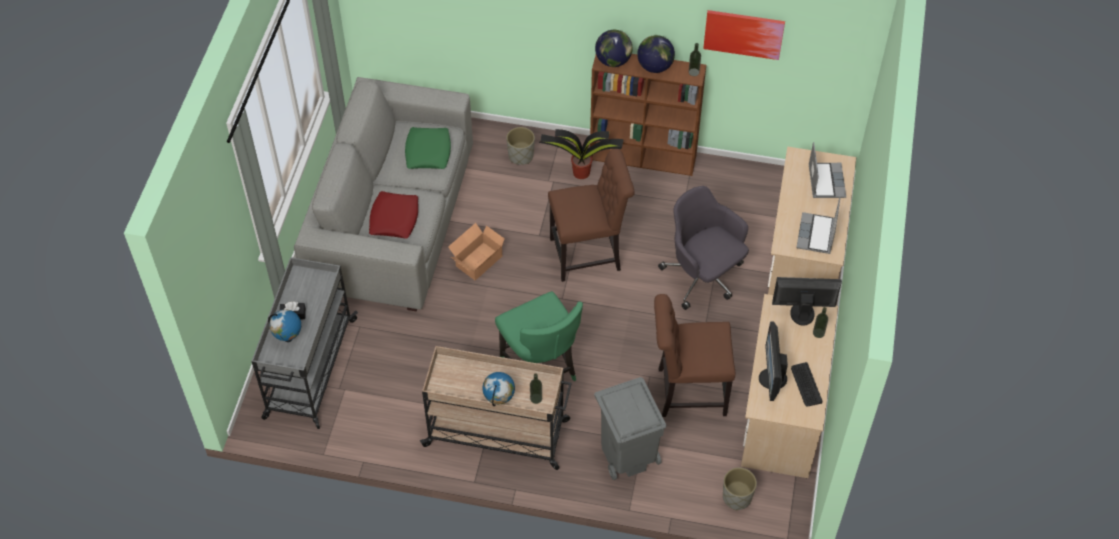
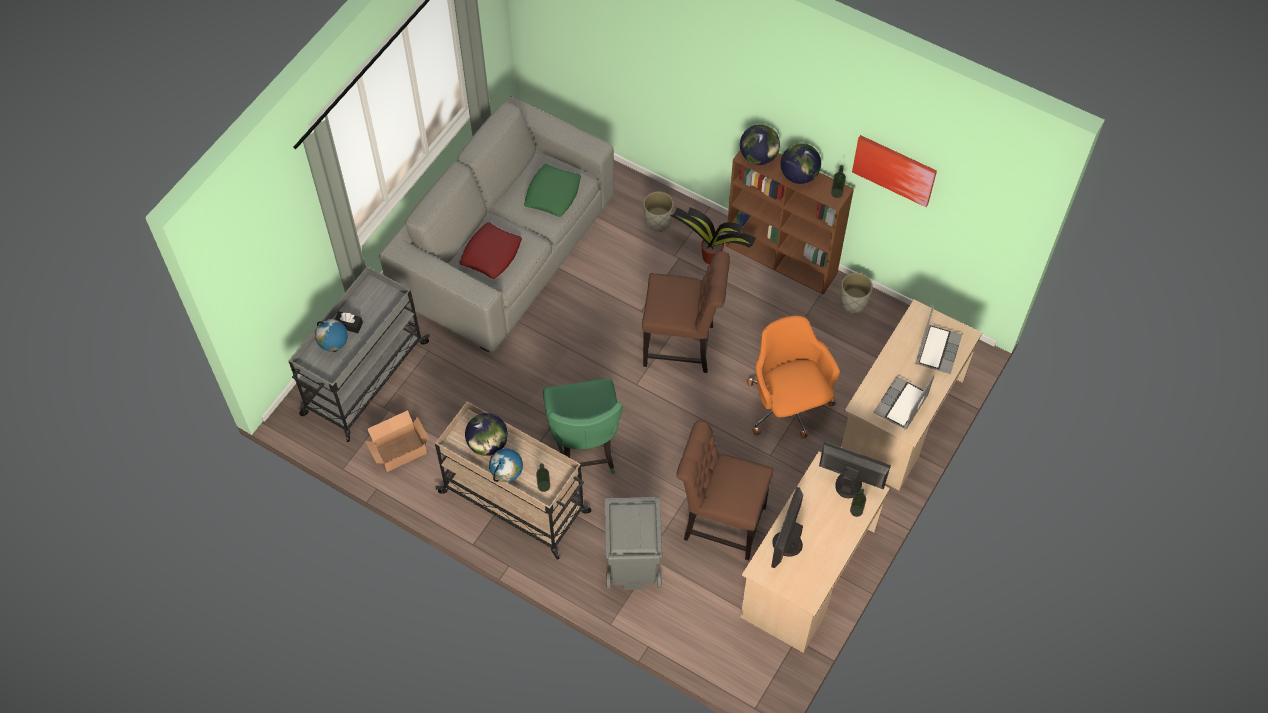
camera: 20 degrees right, 5 degrees up
cardboard box [448,223,505,281] -> cardboard box moved to [365,410,429,472]
grey office chair [658,186,749,310] -> orange office chair [747,316,840,438]
grey planter [723,467,757,510] -> grey planter moved to [840,273,873,313]
keyboard [791,362,822,406] -> none
none -> globe [465,413,508,456]

